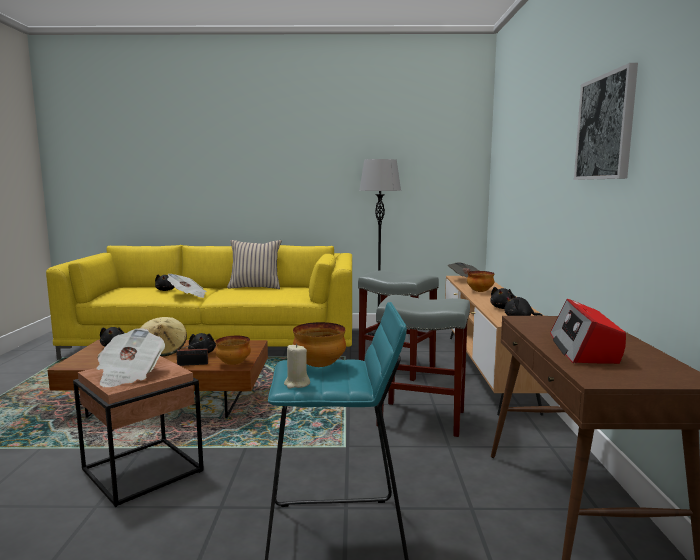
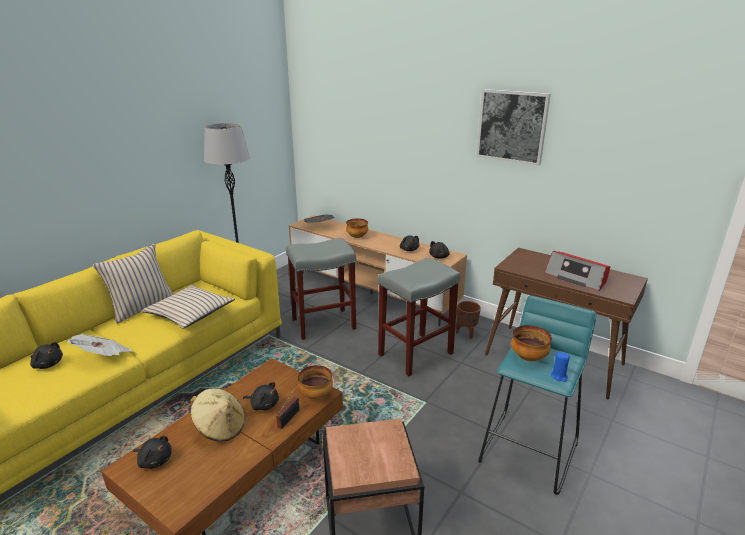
camera: 55 degrees left, 15 degrees up
newspaper [96,328,165,387] -> none
beige candle [284,344,310,389] -> blue candle [551,352,570,382]
none -> beige pillow [141,285,235,328]
none -> brown planter [456,301,481,339]

